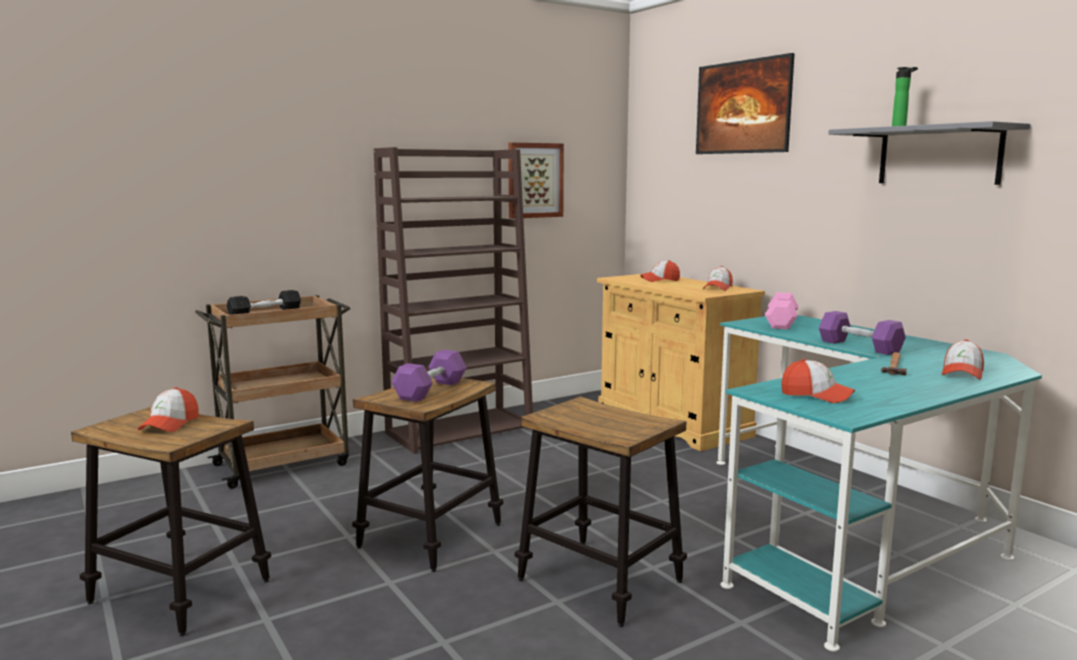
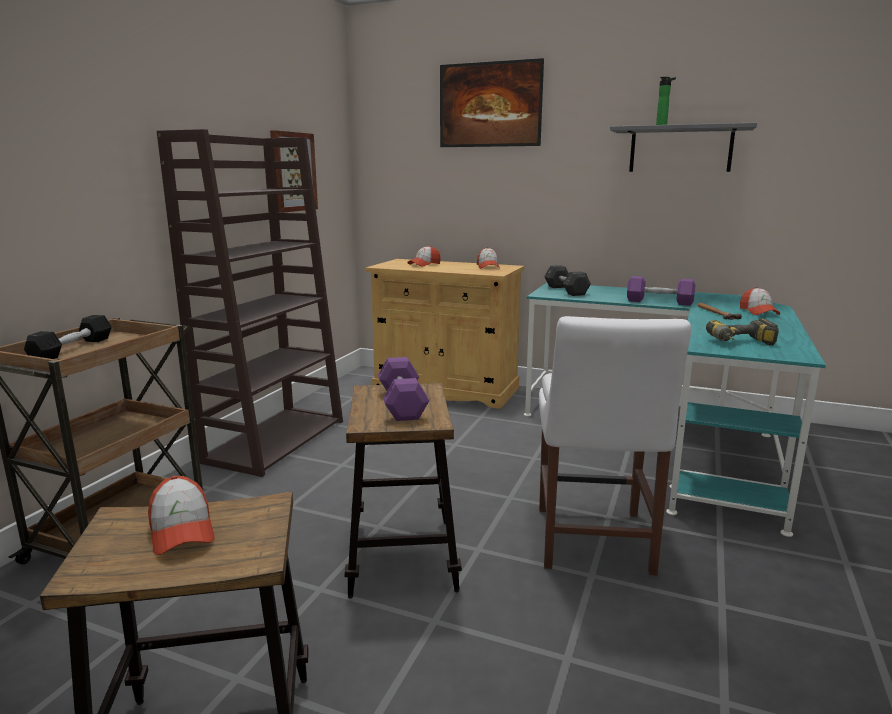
camera: 35 degrees left, 5 degrees up
stool [515,396,687,627] -> white chair [539,316,691,576]
pink dumbbell [765,292,799,329] -> grey dumbbell [544,265,591,296]
cap [781,359,855,403] -> power drill [706,318,779,346]

